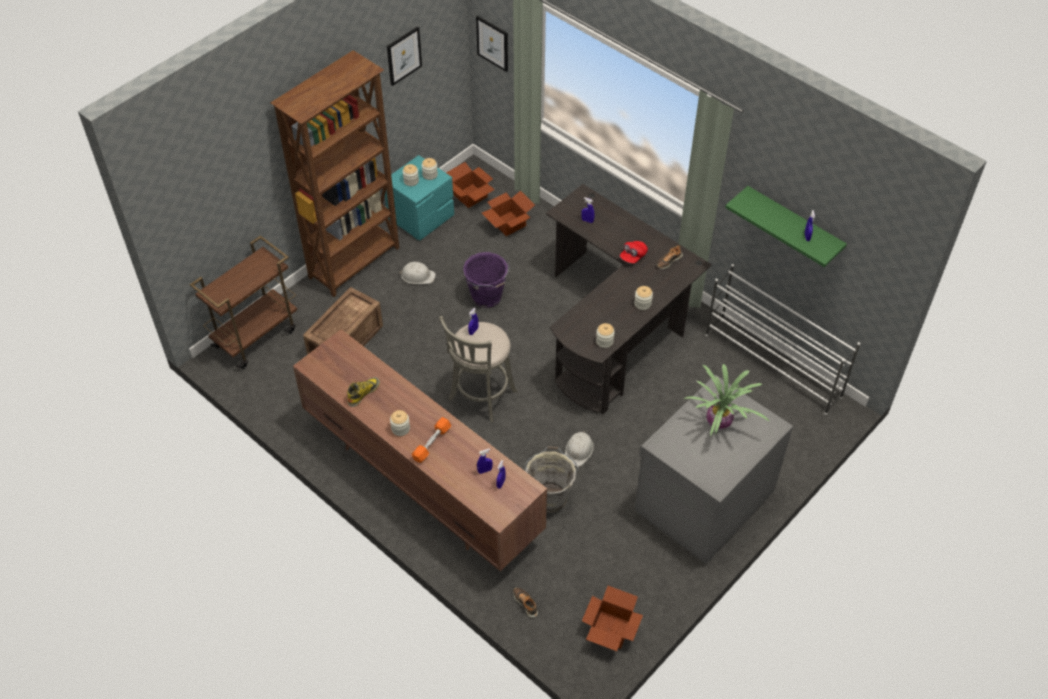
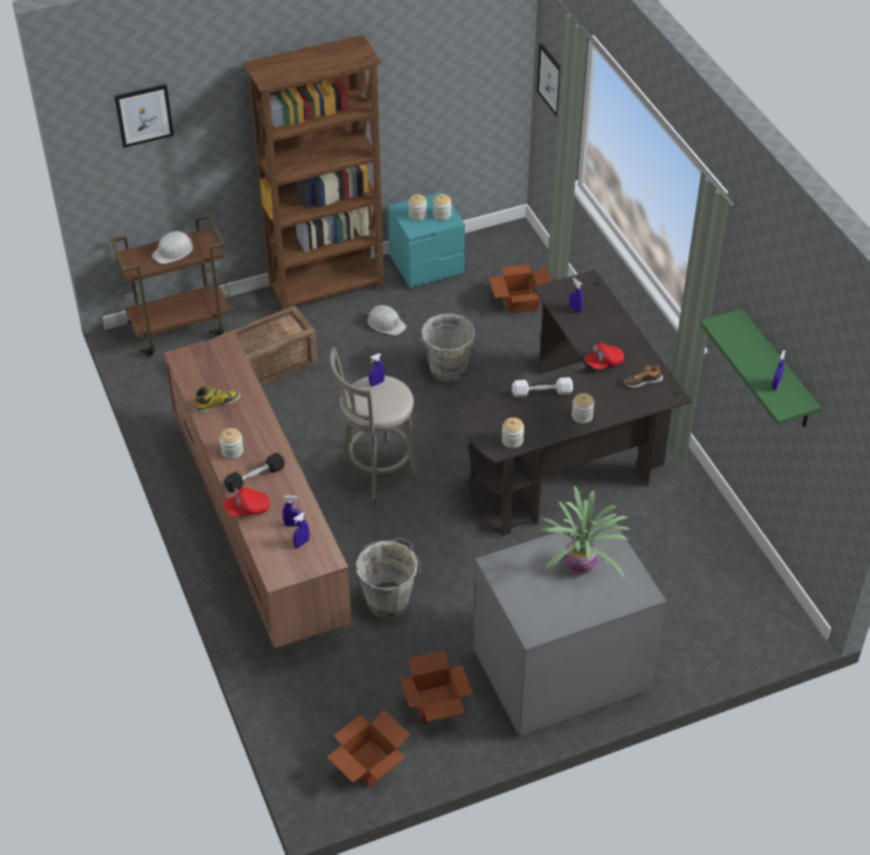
camera: 25 degrees right, 5 degrees down
picture [387,26,422,86] -> picture moved to [114,84,174,148]
orange dumbbell [412,417,451,463] -> black dumbbell [224,452,285,492]
cardboard box [446,162,495,208] -> cardboard box moved to [400,650,473,723]
purple bucket [463,252,510,308] -> grey bucket [420,314,478,382]
shoe [513,587,538,618] -> none
white hard hat [565,431,594,467] -> white hard hat moved to [152,231,193,264]
white shoe rack [705,264,860,415] -> none
none -> red cap [223,487,270,517]
none -> white dumbbell [512,377,573,397]

